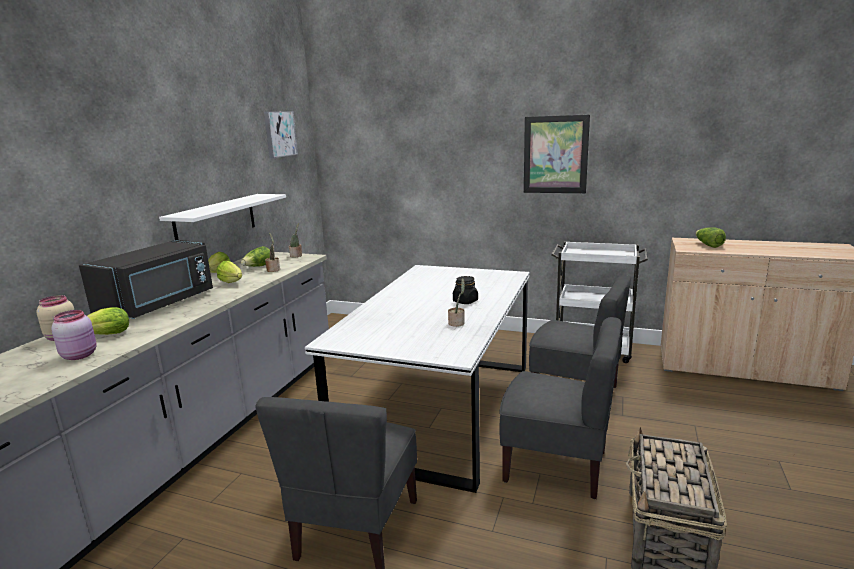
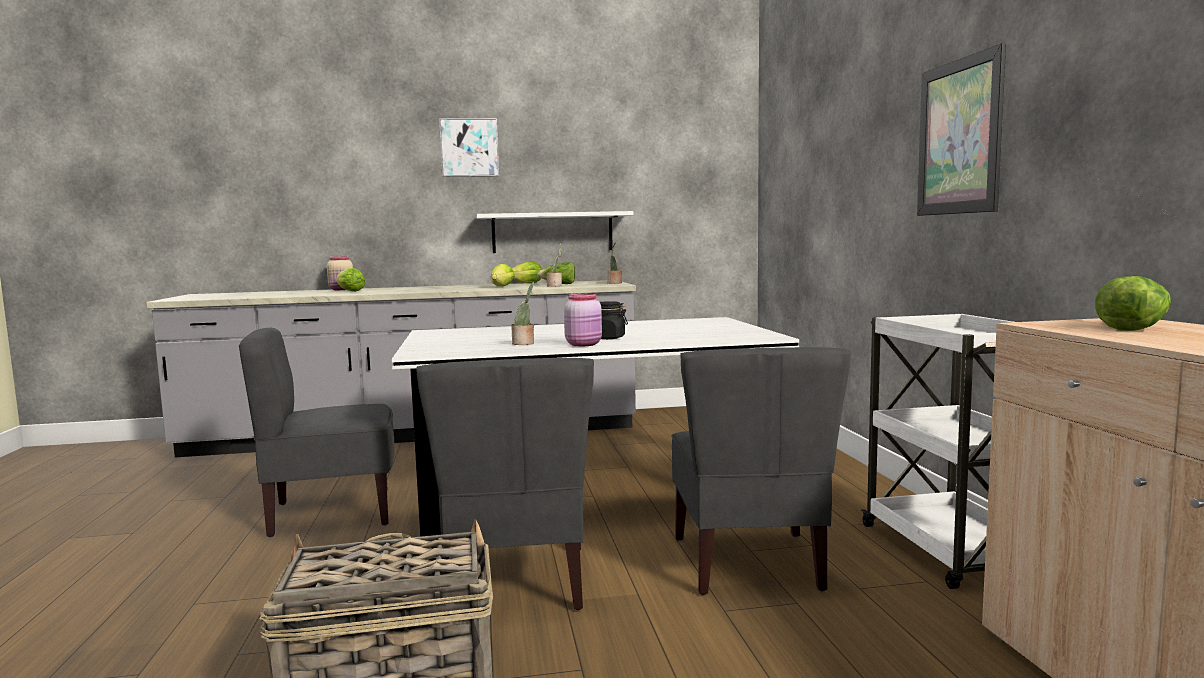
camera: 60 degrees right, 10 degrees down
pink jar [51,310,96,360] -> pink jar moved to [564,293,602,346]
black microwave [79,240,213,319] -> none
picture [264,111,298,158] -> picture moved to [439,118,499,177]

